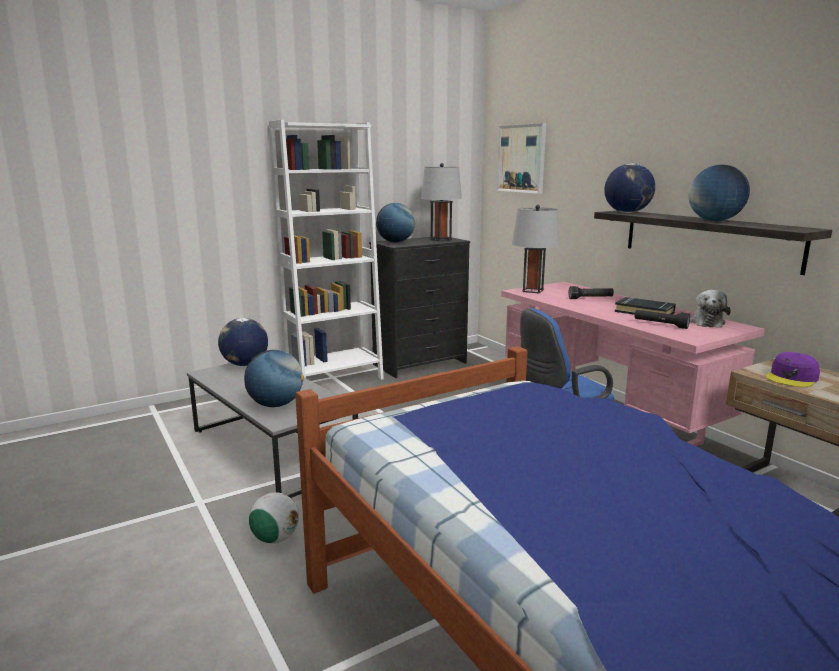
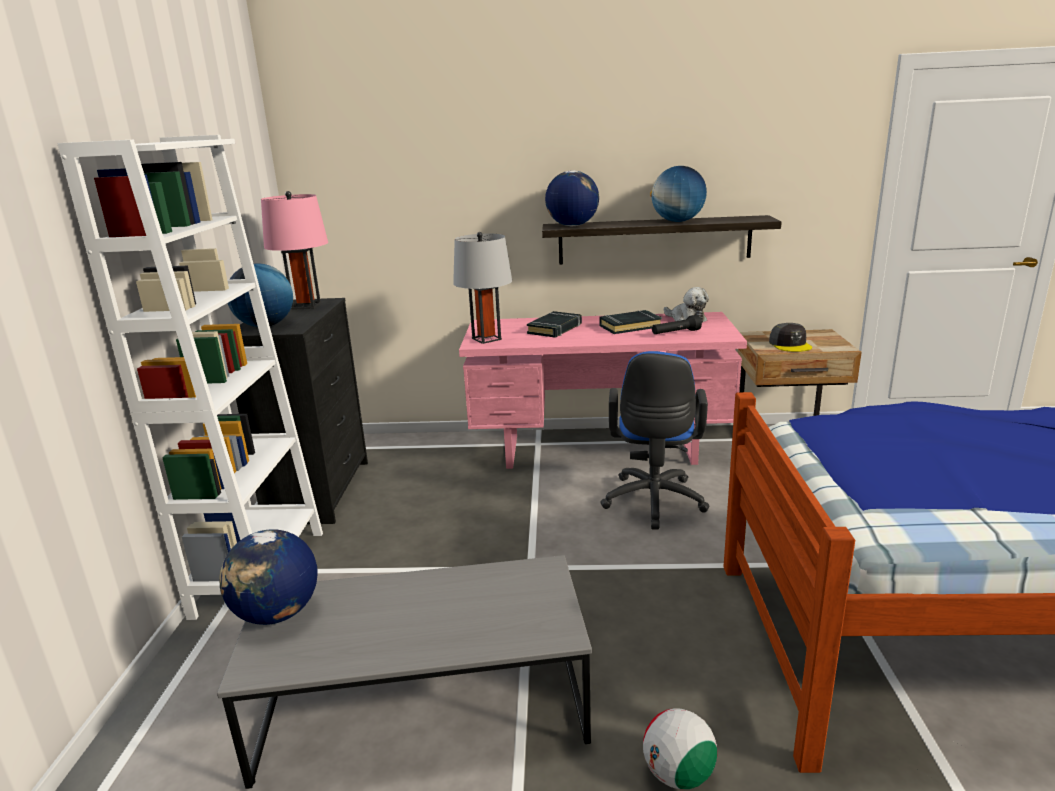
camera: 55 degrees left, 5 degrees up
globe [244,350,304,407] -> none
grey table lamp [421,163,462,241] -> pink table lamp [261,191,328,310]
picture [497,123,546,194] -> none
black flashlight [568,286,614,299] -> black book [527,311,582,338]
purple cap [766,352,820,387] -> grey cap [769,323,812,352]

